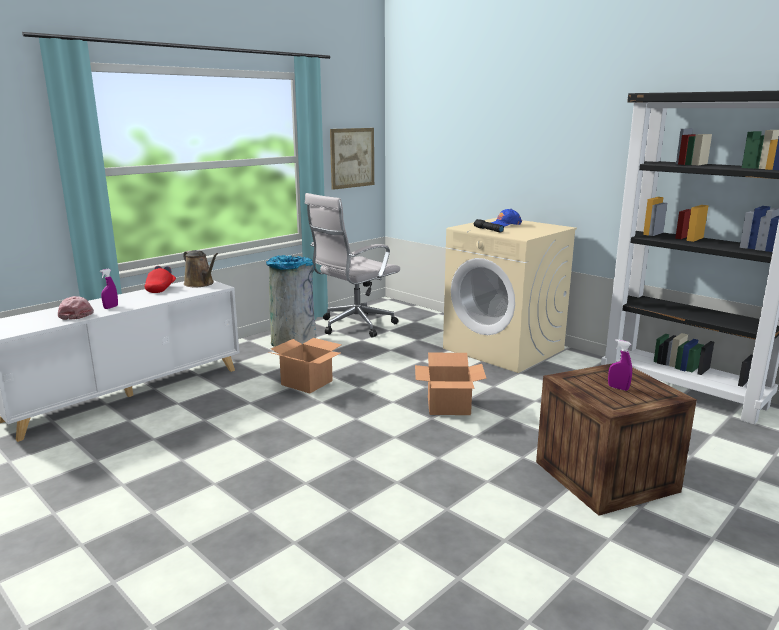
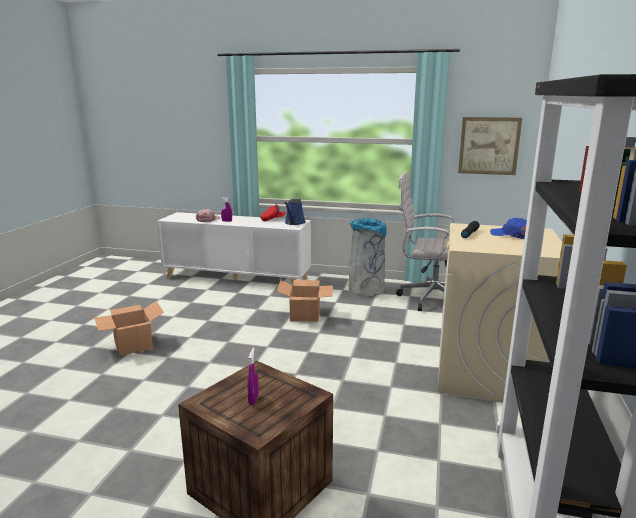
camera: 60 degrees right, 0 degrees up
brown watering can [183,250,218,287] -> blue watering can [284,199,306,225]
cardboard box [415,353,487,415] -> cardboard box moved to [94,301,164,356]

